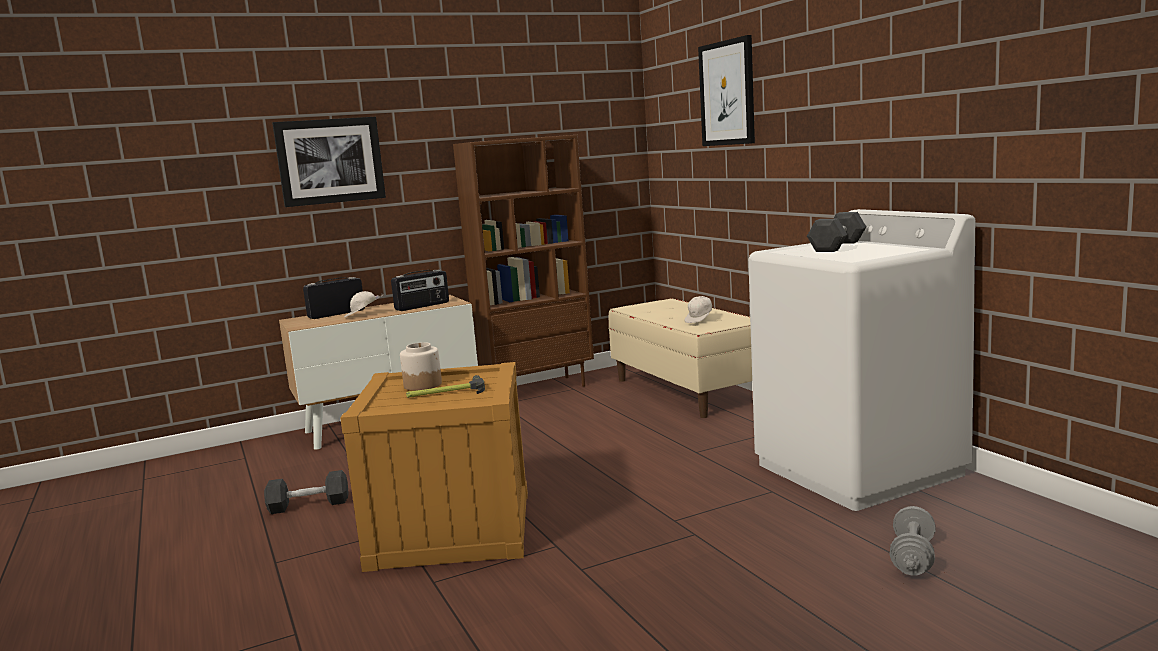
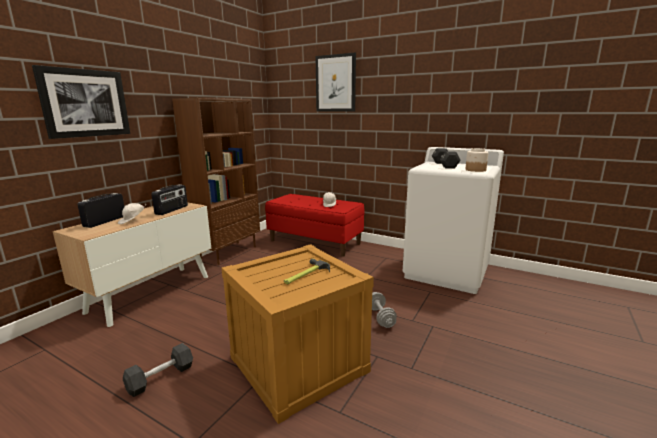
camera: 35 degrees left, 5 degrees up
jar [400,342,442,391] -> jar moved to [466,148,488,172]
beige bench [609,298,752,418] -> red bench [265,194,364,257]
grey dumbbell [889,506,936,576] -> grey dumbbell moved to [372,292,397,328]

